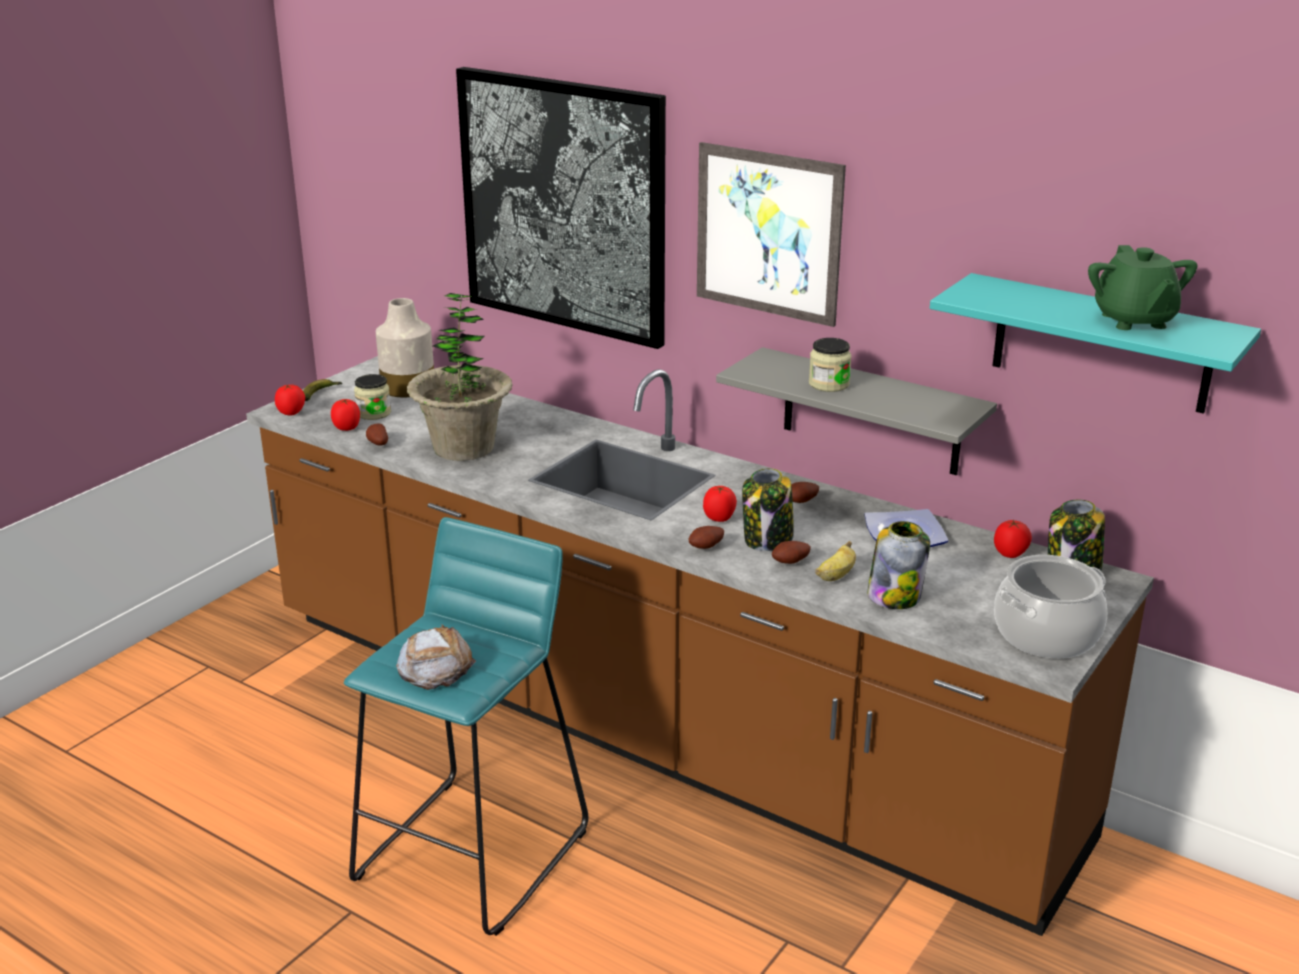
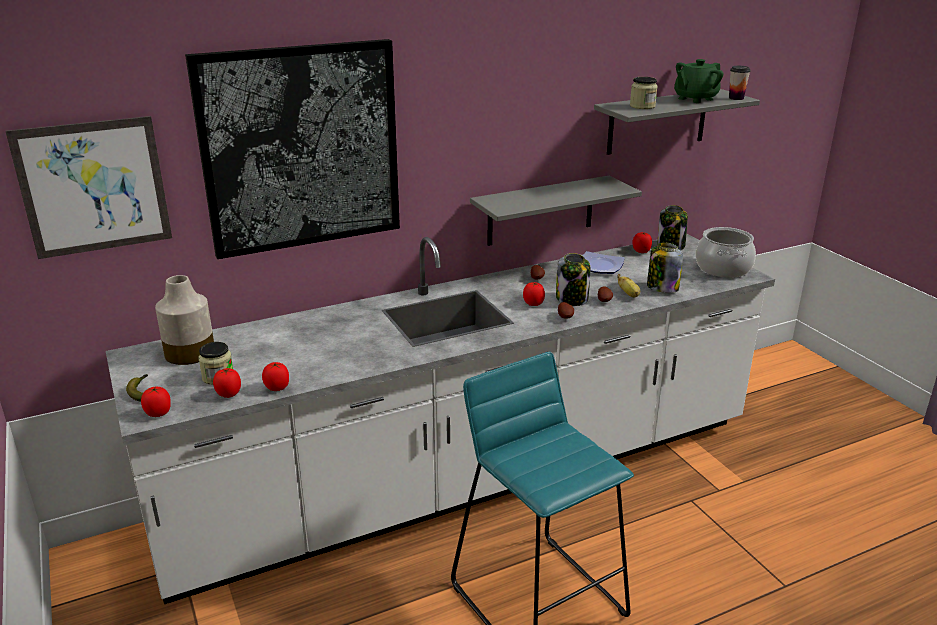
camera: 60 degrees left, 0 degrees up
brown counter [246,356,1154,936] -> white counter [106,234,775,604]
potato [366,424,388,446] -> tomato [262,362,289,391]
bread [396,624,476,690] -> none
potted plant [407,293,513,461] -> none
picture [697,142,846,327] -> picture moved to [6,116,172,259]
jar [809,338,852,392] -> jar moved to [630,77,658,109]
turquoise shelf [930,273,1261,414] -> grey shelf [594,89,760,155]
green teapot [1088,245,1197,330] -> green teapot turned 120 degrees clockwise [674,59,723,103]
none -> cup [729,66,751,100]

